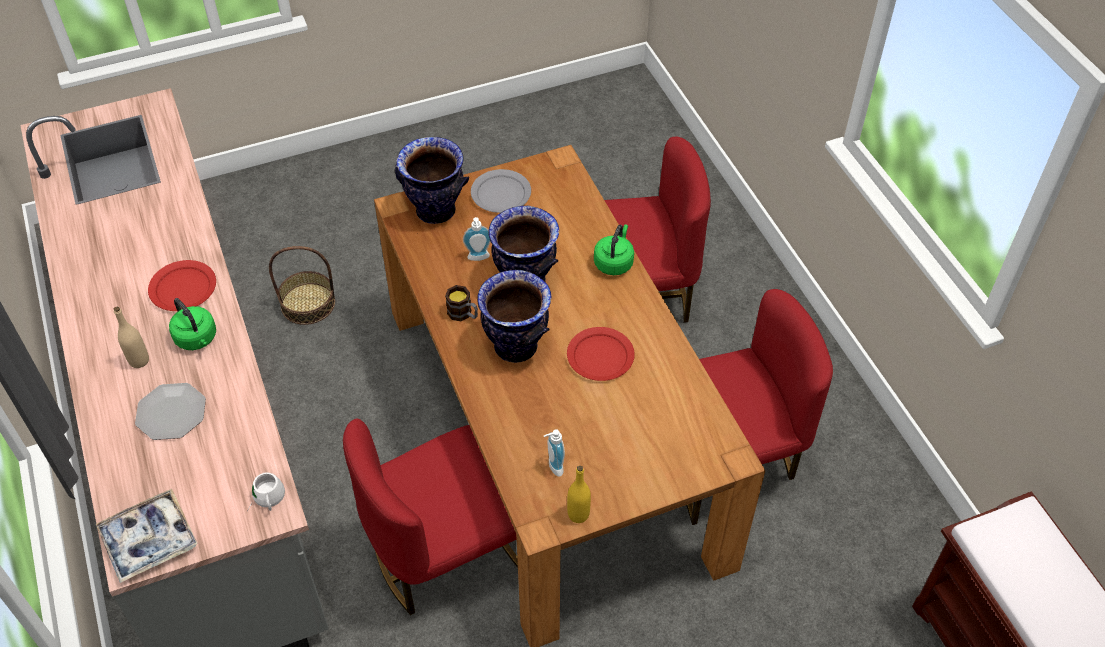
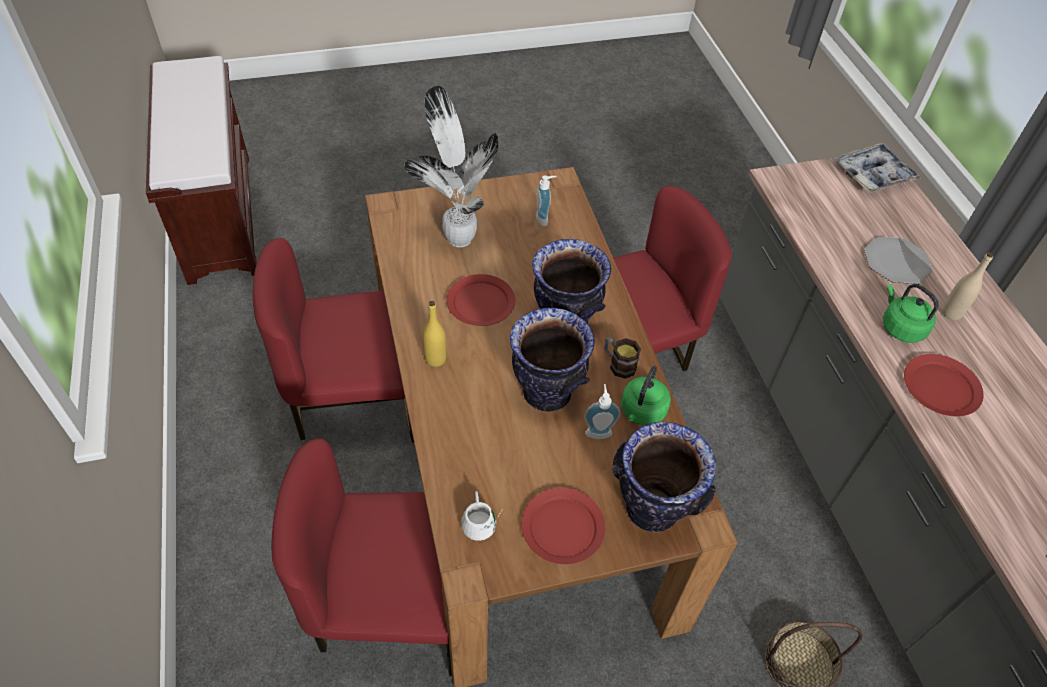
camera: 175 degrees left, 0 degrees up
white mug [247,472,285,511] -> white mug moved to [461,491,500,541]
grey plate [471,169,531,213] -> red plate [522,488,605,565]
yellow bottle [567,466,591,523] -> yellow bottle moved to [423,301,447,367]
green kettle [594,224,634,275] -> green kettle moved to [621,366,671,425]
none -> potted plant [404,86,499,247]

